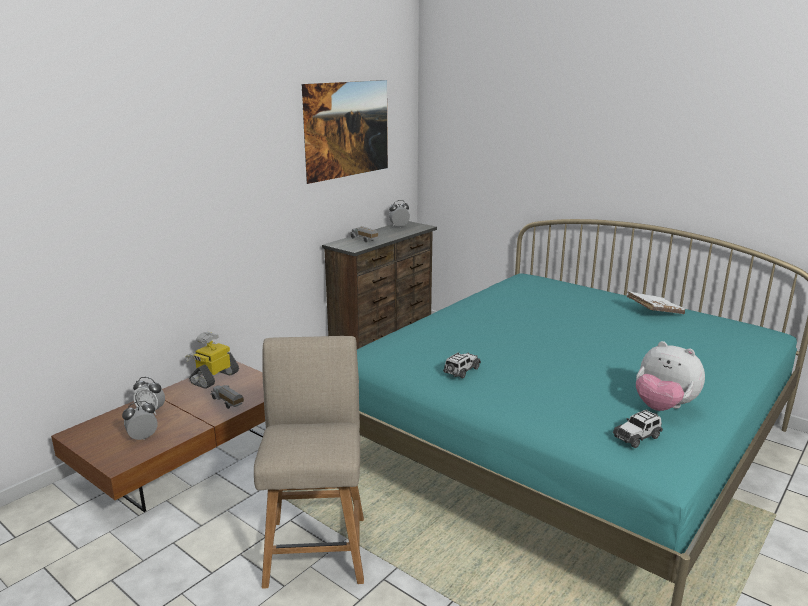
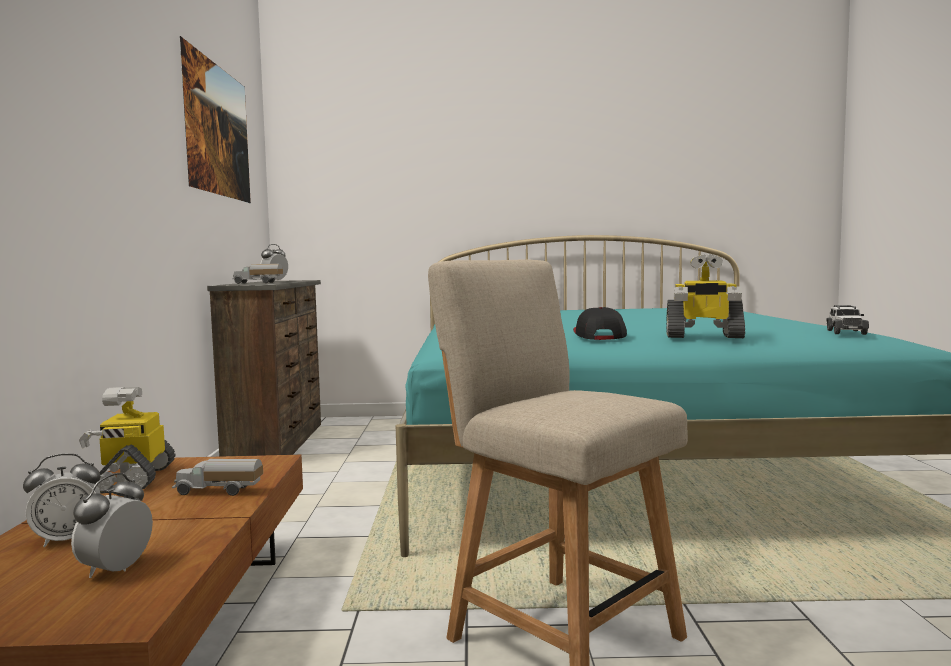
camera: 40 degrees left, 15 degrees down
toy car [443,352,481,378] -> cap [573,307,627,340]
white book [627,291,685,314] -> none
plush toy [636,341,705,411] -> none
none -> toy robot [666,254,745,338]

